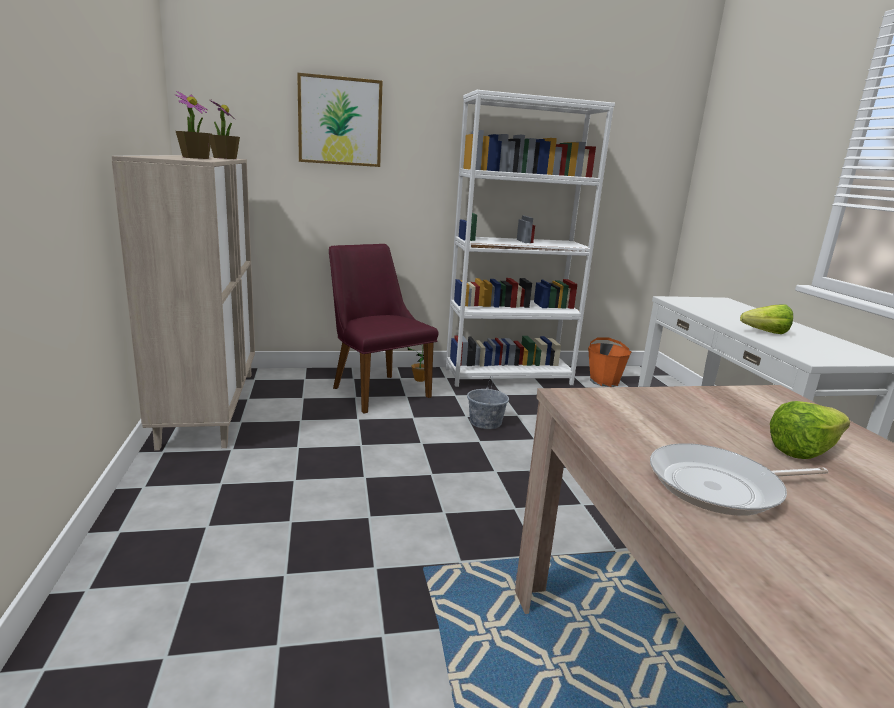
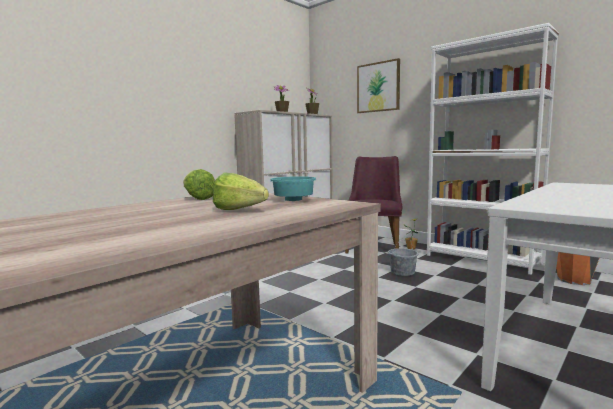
camera: 55 degrees right, 10 degrees down
frying pan [650,443,828,516] -> none
lettuce [740,304,793,334] -> lettuce moved to [183,169,215,200]
none -> turquoise bowl [270,176,316,201]

